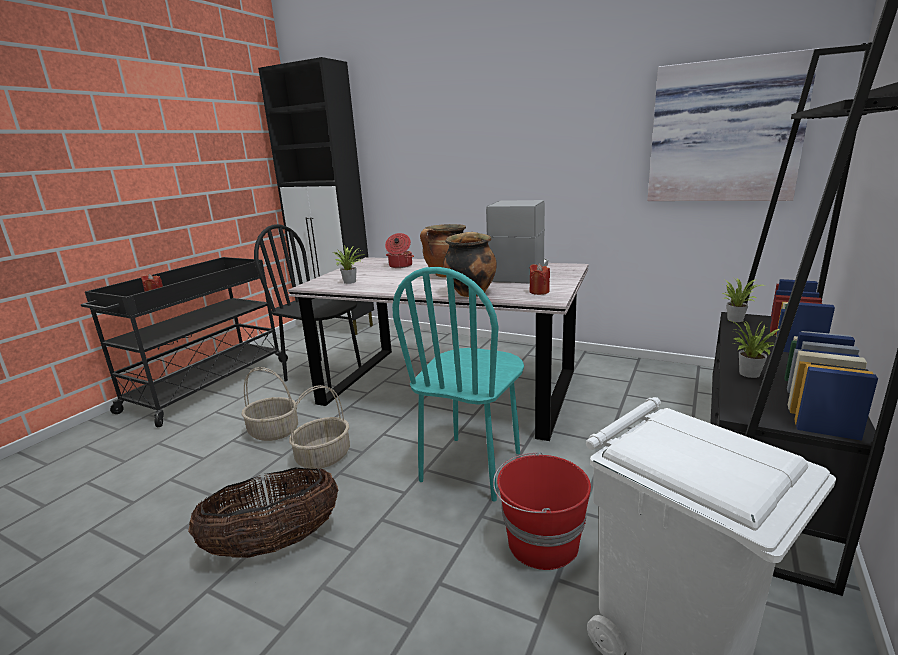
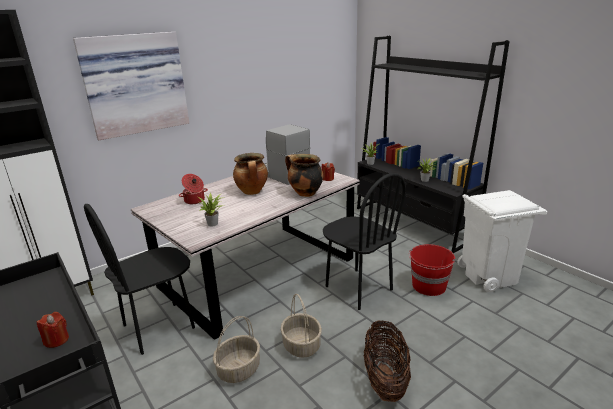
camera: 65 degrees left, 5 degrees up
turquoise chair [392,267,524,501] -> black chair [323,173,406,310]
picture [647,48,820,201] -> picture moved to [73,32,189,140]

